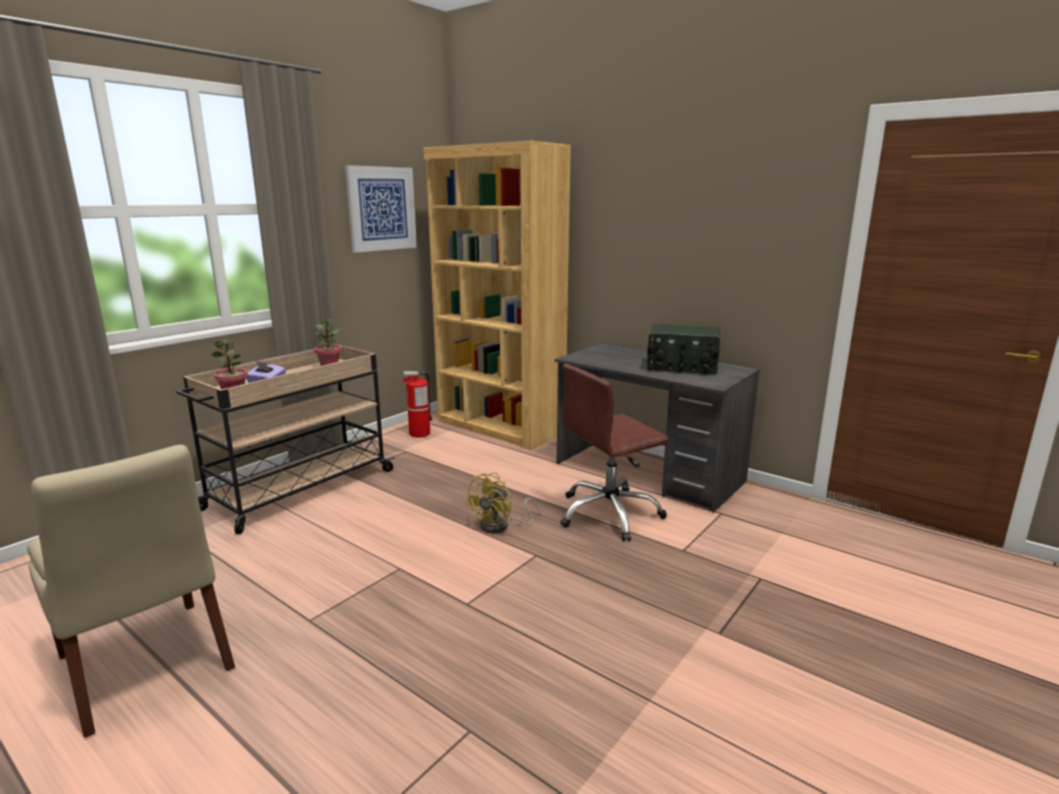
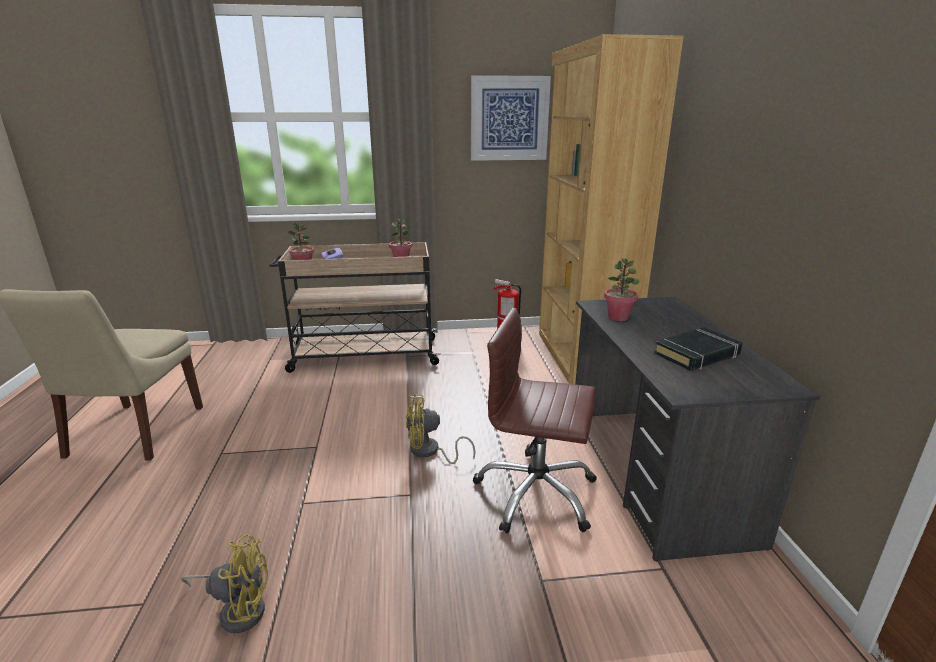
camera: 45 degrees right, 5 degrees up
radio [646,324,721,375] -> black book [654,327,742,371]
none -> yellow fan [181,534,268,633]
none -> potted plant [604,258,640,321]

